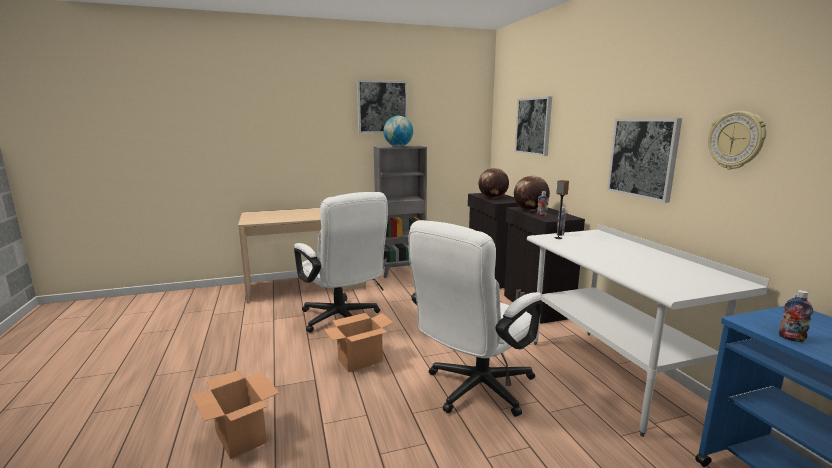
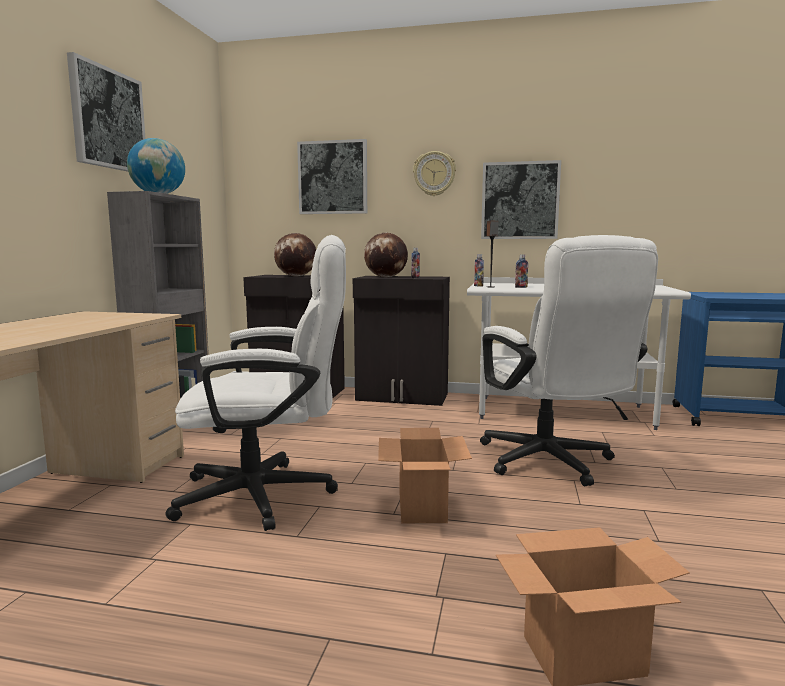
camera: 60 degrees left, 5 degrees down
wall clock [708,111,766,169] -> wall clock moved to [413,151,456,196]
bottle [779,290,813,342] -> bottle moved to [515,254,528,288]

